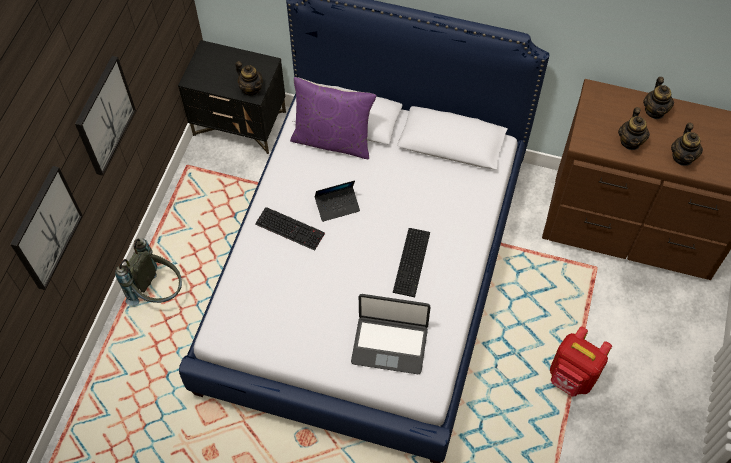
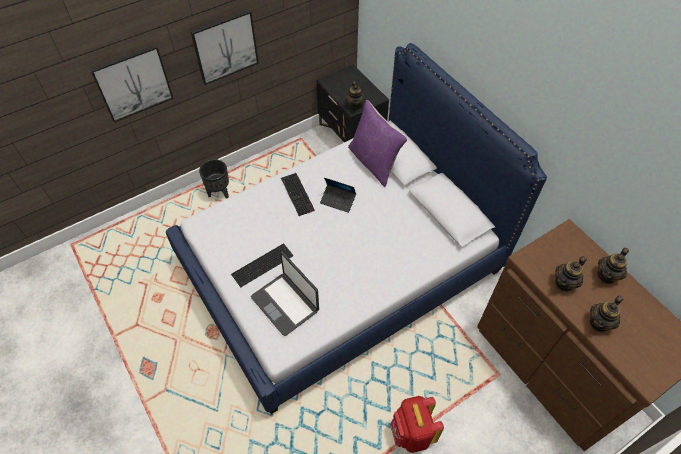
camera: 40 degrees right, 5 degrees down
grey backpack [115,238,182,306] -> black planter [199,159,229,199]
keyboard [393,228,430,297] -> keyboard moved to [231,243,293,288]

